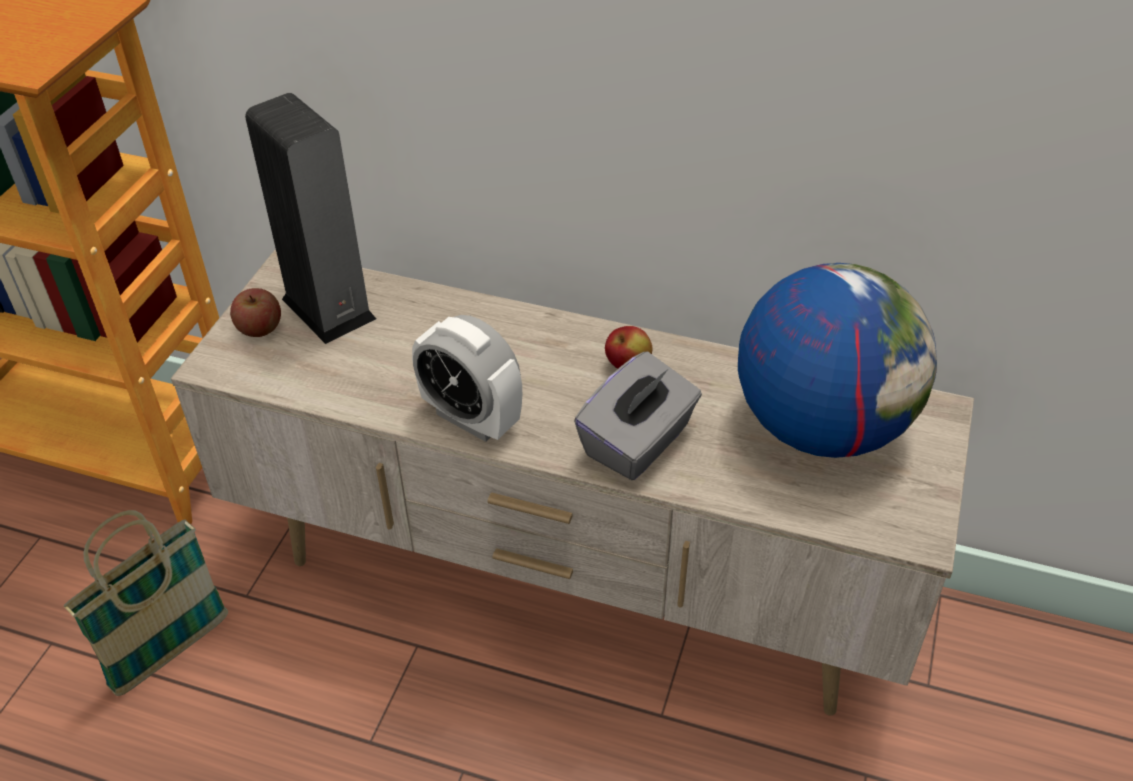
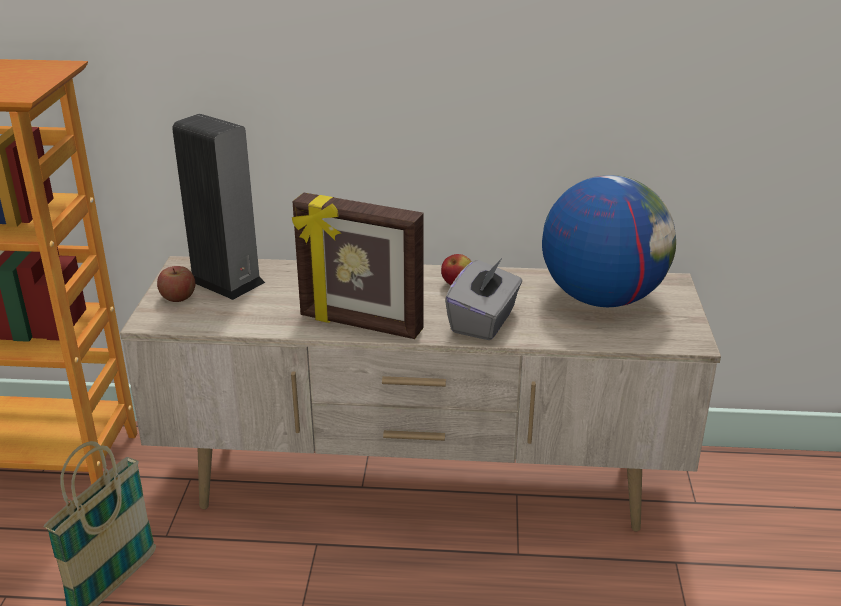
camera: 15 degrees left, 15 degrees down
alarm clock [412,315,522,442] -> picture frame [292,193,424,339]

